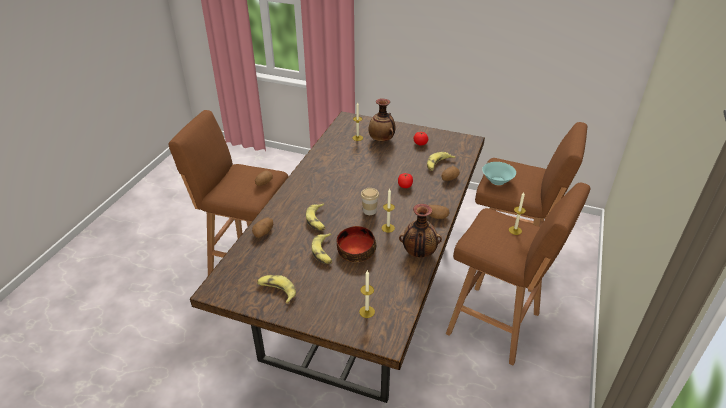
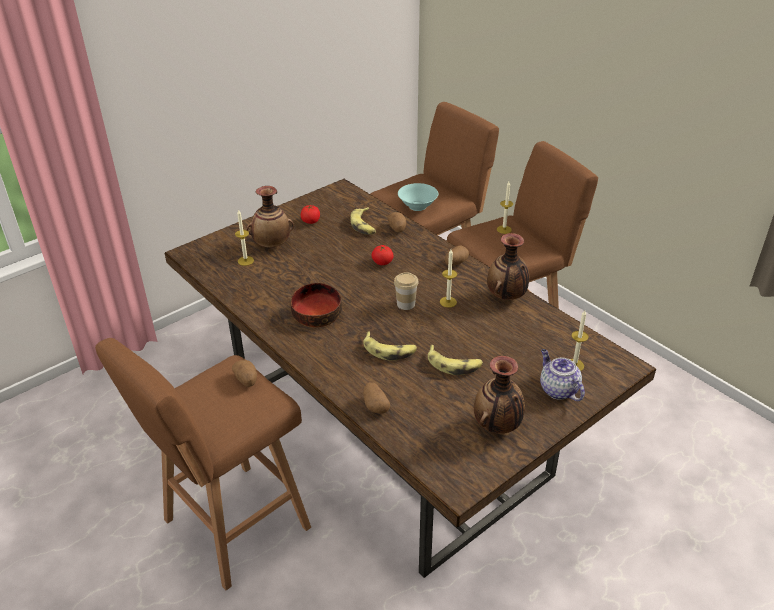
camera: 60 degrees left, 0 degrees up
banana [257,275,296,304] -> vase [474,356,525,434]
bowl [337,226,376,262] -> bowl moved to [291,283,342,327]
none -> teapot [540,349,585,401]

